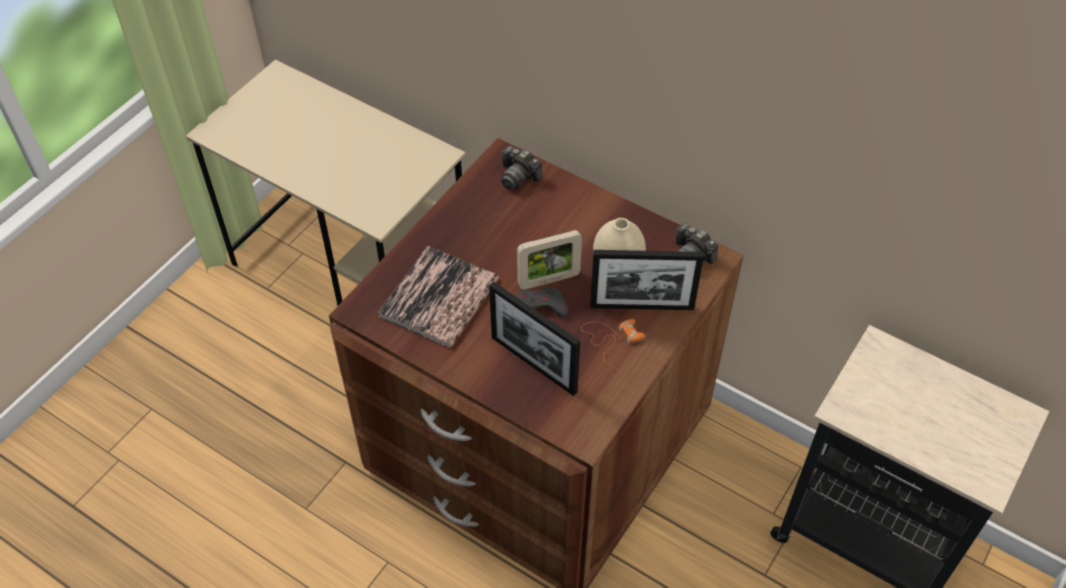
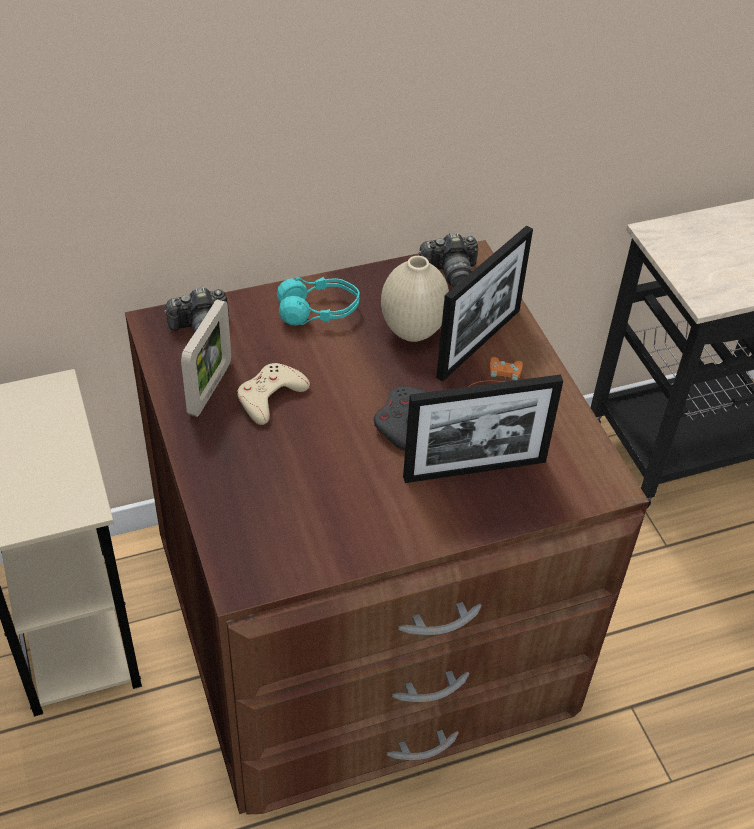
camera: 55 degrees left, 5 degrees down
book [378,246,499,348] -> none
picture frame [517,230,582,290] -> picture frame moved to [181,300,231,417]
none -> beige game controller [237,363,310,425]
none -> turquoise headphones [277,277,360,326]

